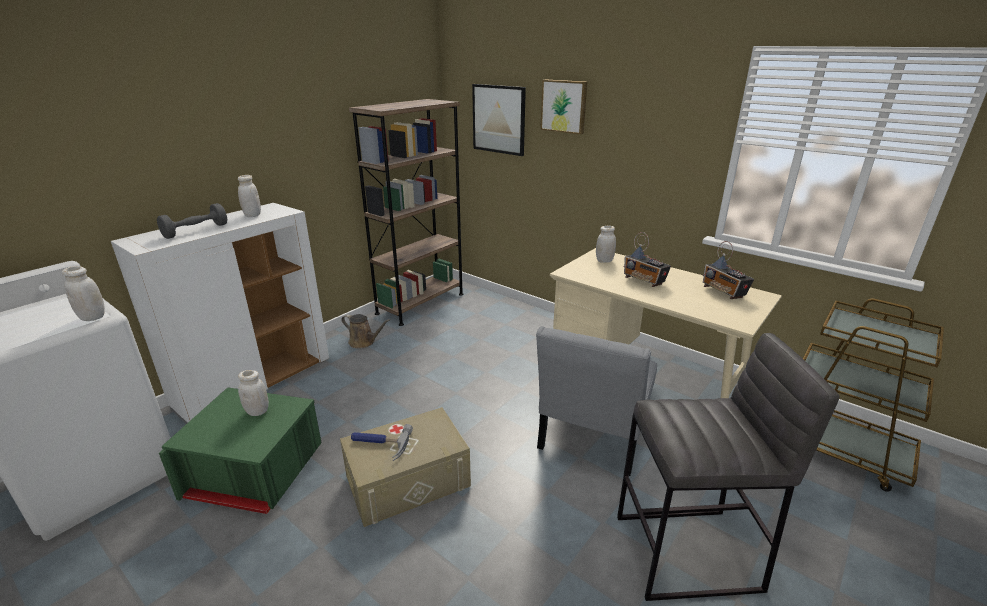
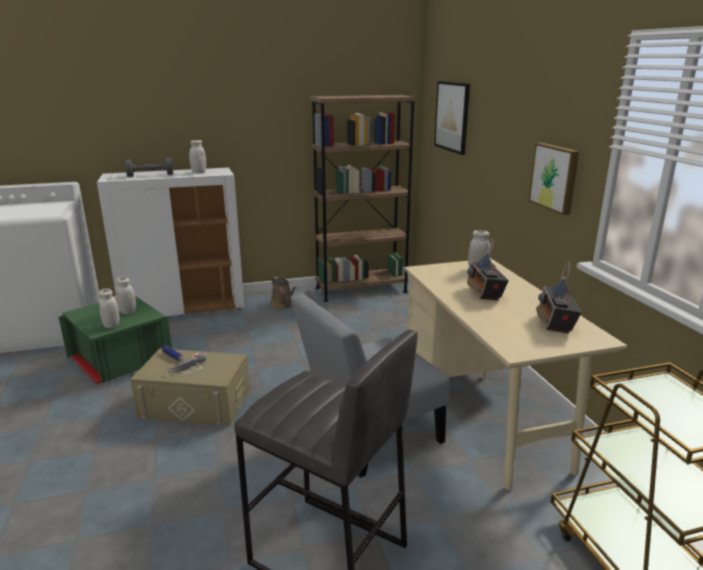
camera: 35 degrees right, 5 degrees down
white jar [62,266,105,321] -> white jar moved to [99,288,120,328]
picture [540,80,587,135] -> picture moved to [529,143,579,215]

